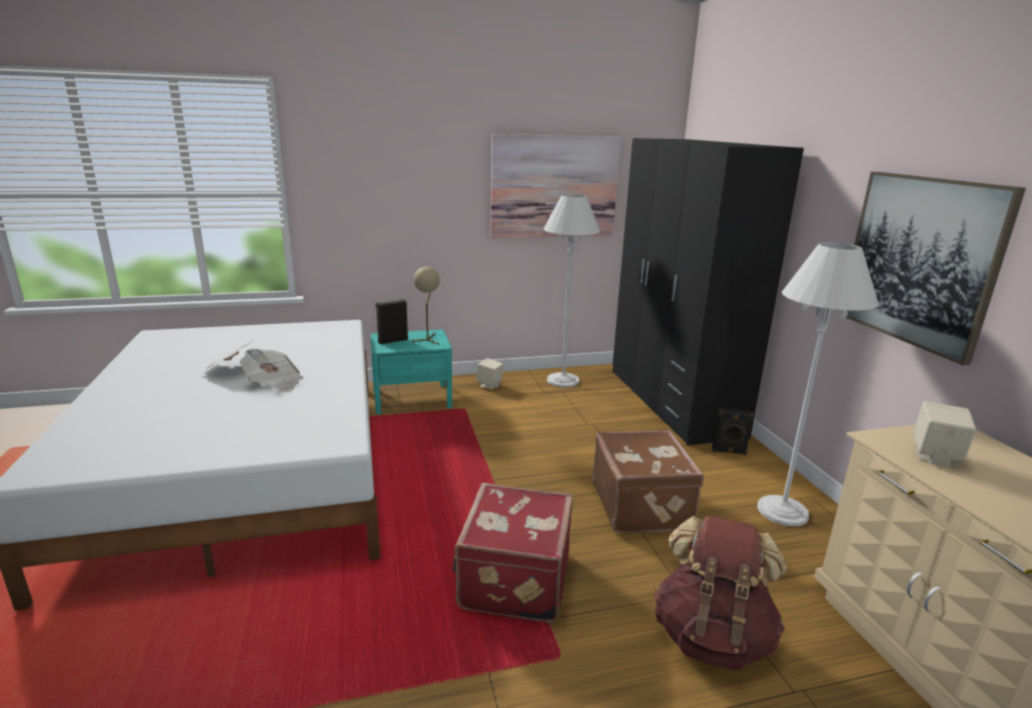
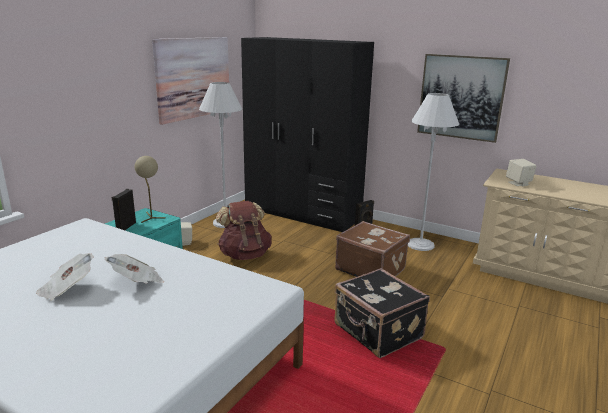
camera: 45 degrees left, 0 degrees up
red suitcase [453,483,573,623] -> black suitcase [334,268,430,358]
brown backpack [654,516,787,670] -> brown backpack moved to [216,201,272,260]

